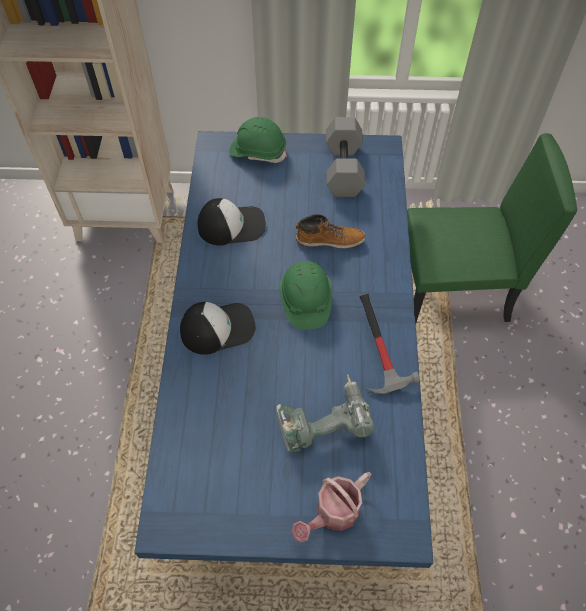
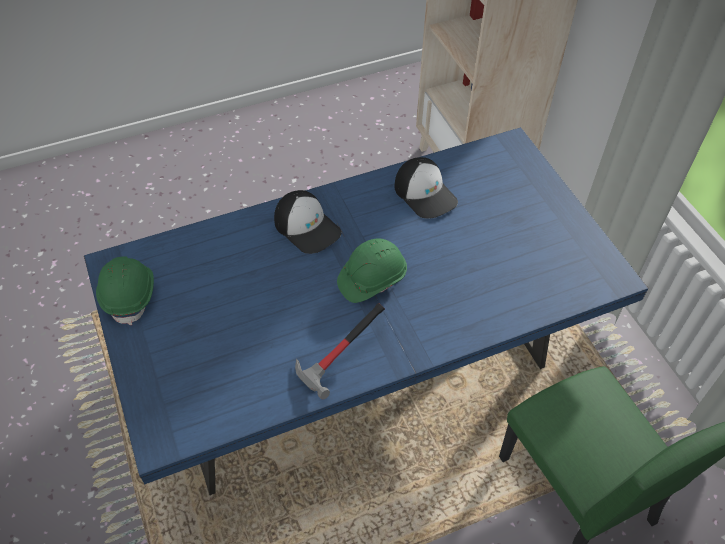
camera: 65 degrees right, 5 degrees down
green hard hat [229,117,287,163] -> green hard hat moved to [96,256,154,325]
power drill [276,374,374,453] -> none
watering can [292,472,371,542] -> none
boot [296,214,365,249] -> none
grey dumbbell [326,117,365,197] -> none

